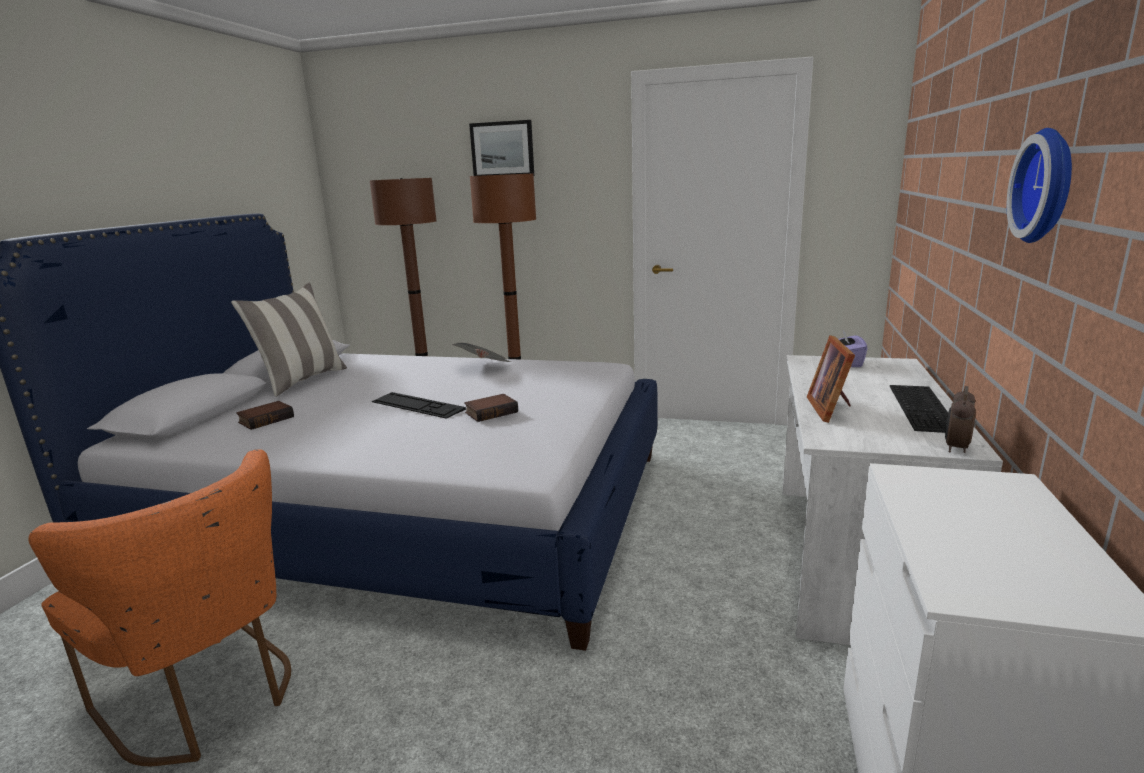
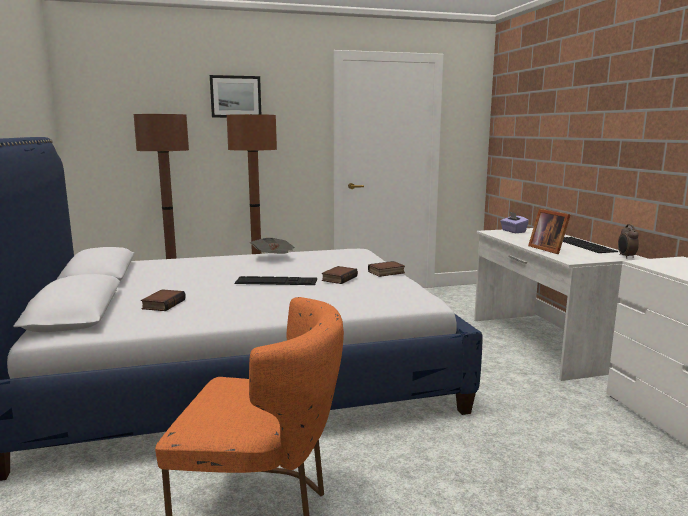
camera: 30 degrees left, 5 degrees down
pillow [231,283,347,397] -> none
wall clock [1007,128,1072,243] -> none
none -> book [368,261,405,277]

